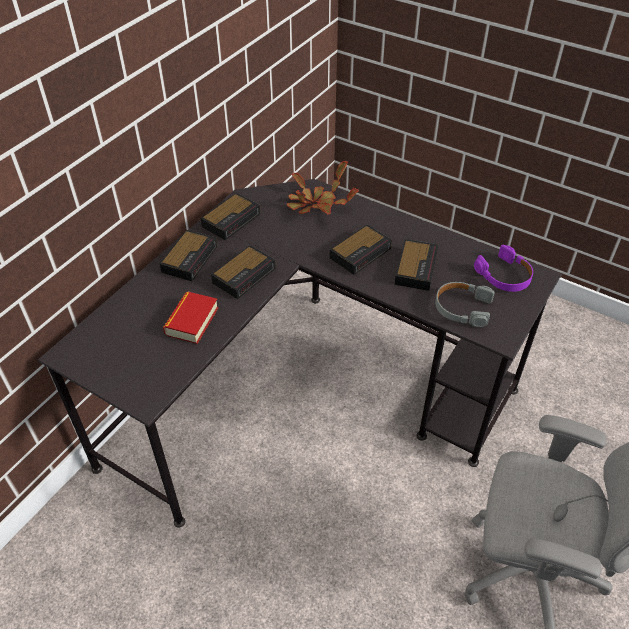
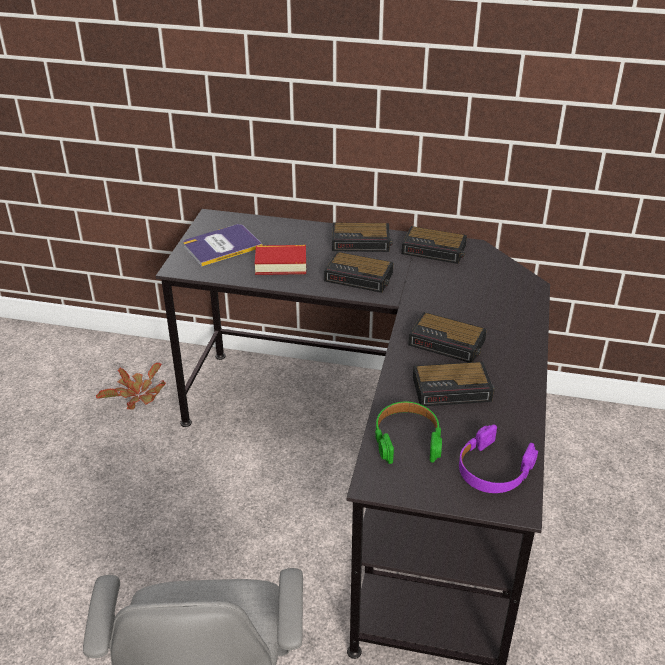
camera: 70 degrees right, 10 degrees down
potted plant [286,161,359,214] -> potted plant moved to [96,362,166,409]
grey headphones [435,282,494,327] -> green headphones [375,402,442,464]
none -> book [183,224,263,266]

